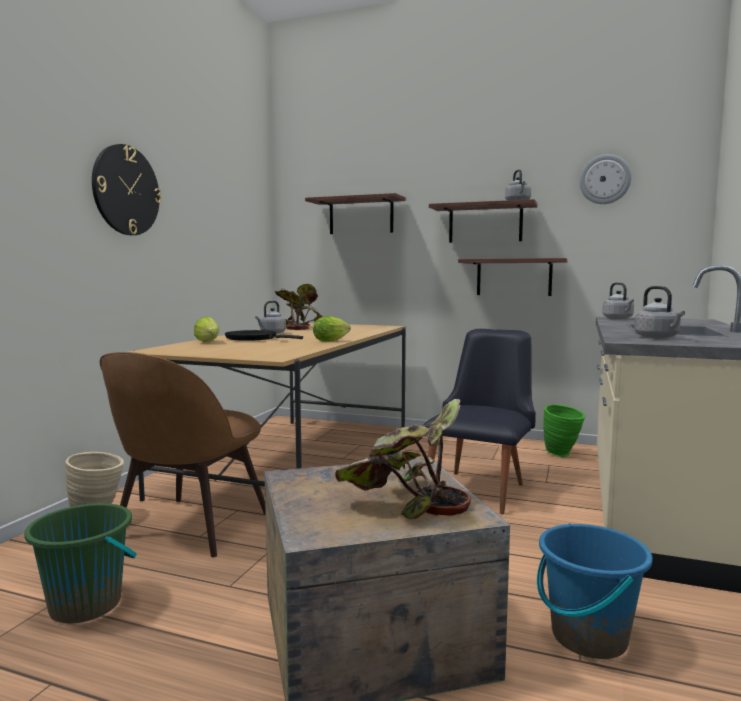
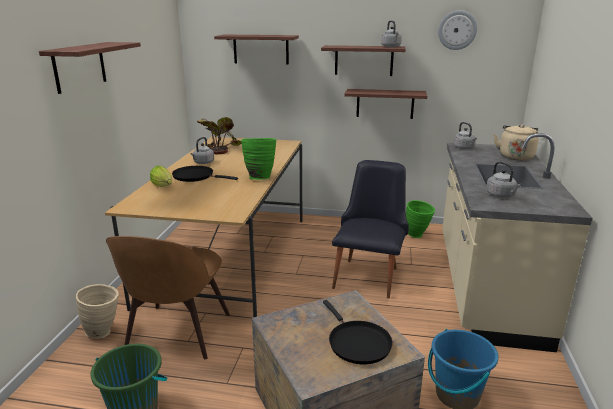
camera: 10 degrees left, 15 degrees up
wall clock [92,144,162,235] -> shelf [39,42,141,94]
lettuce [313,316,351,342] -> green vase [241,138,276,180]
potted plant [335,399,471,519] -> black frying pan [323,300,393,364]
none -> beige kettle [493,124,539,160]

